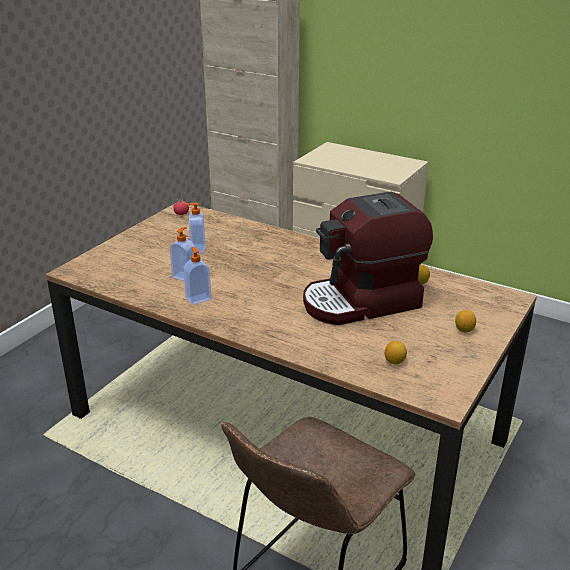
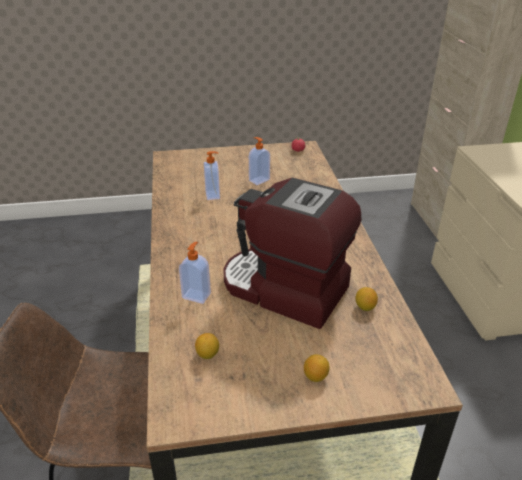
camera: 50 degrees right, 5 degrees up
soap dispenser [183,247,211,305] -> soap dispenser moved to [179,242,211,304]

